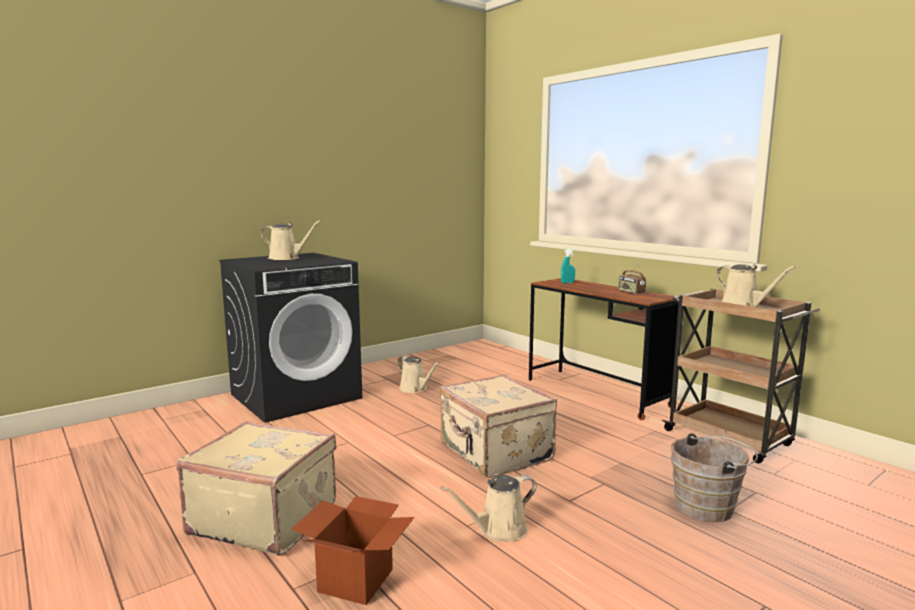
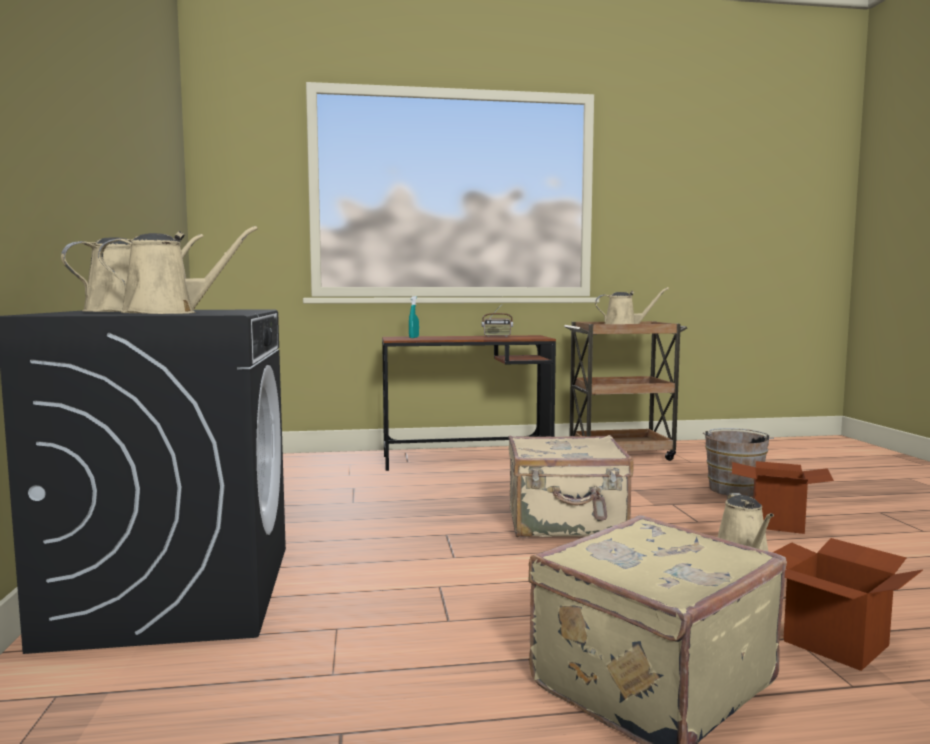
camera: 60 degrees left, 5 degrees down
beige watering can [398,356,440,393] -> beige watering can moved to [98,226,258,314]
none -> cardboard box [732,461,834,534]

